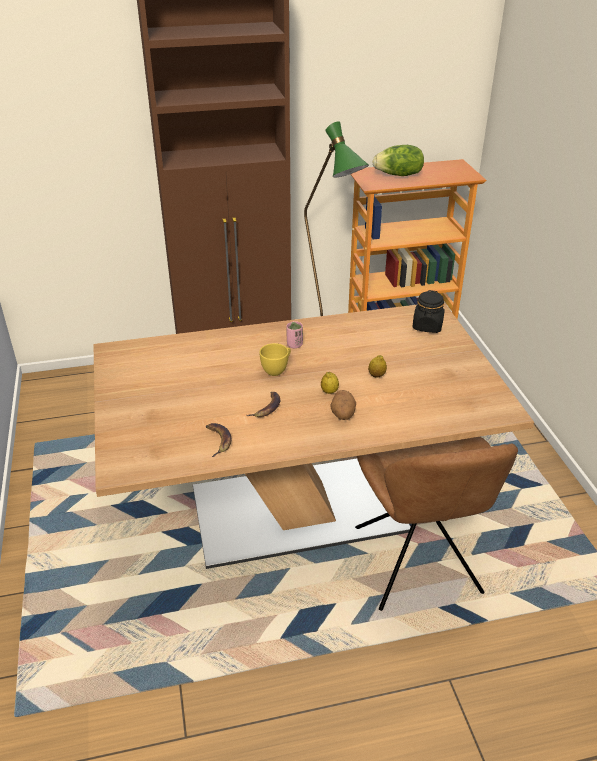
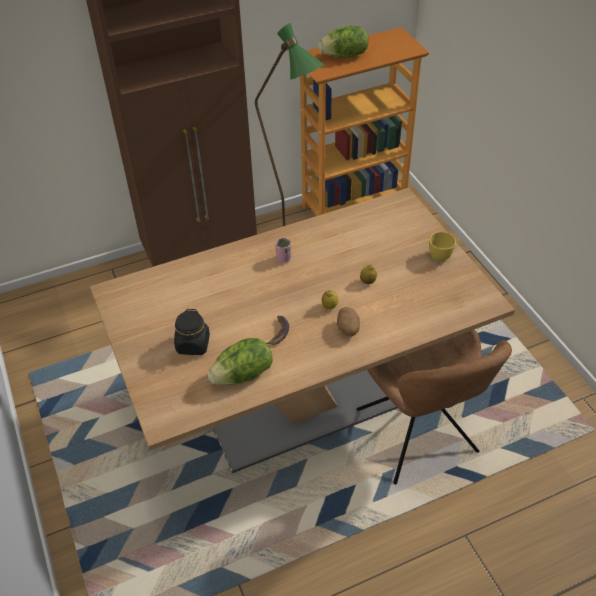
camera: 10 degrees left, 10 degrees up
banana [206,423,232,457] -> lettuce [207,338,273,385]
yellow cup [259,343,291,376] -> yellow cup moved to [429,232,456,262]
black jar [412,290,445,333] -> black jar moved to [174,309,210,355]

